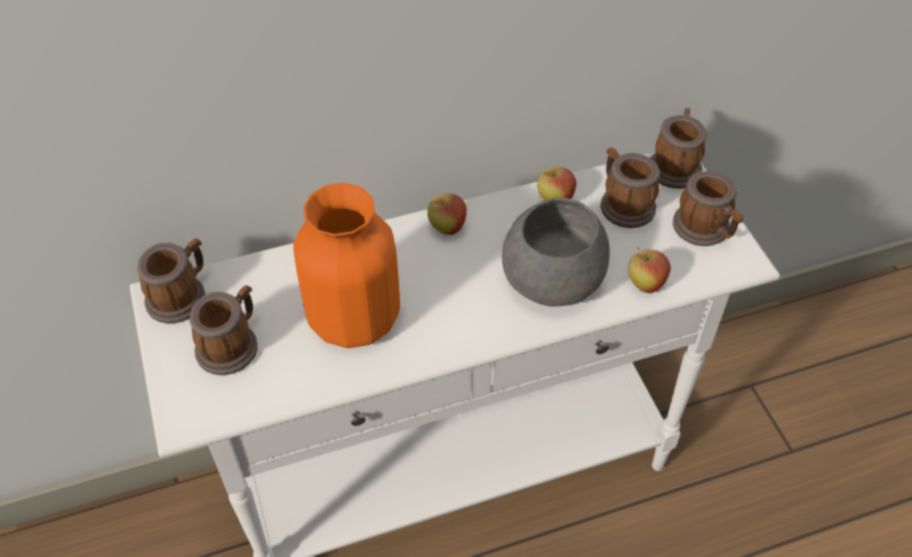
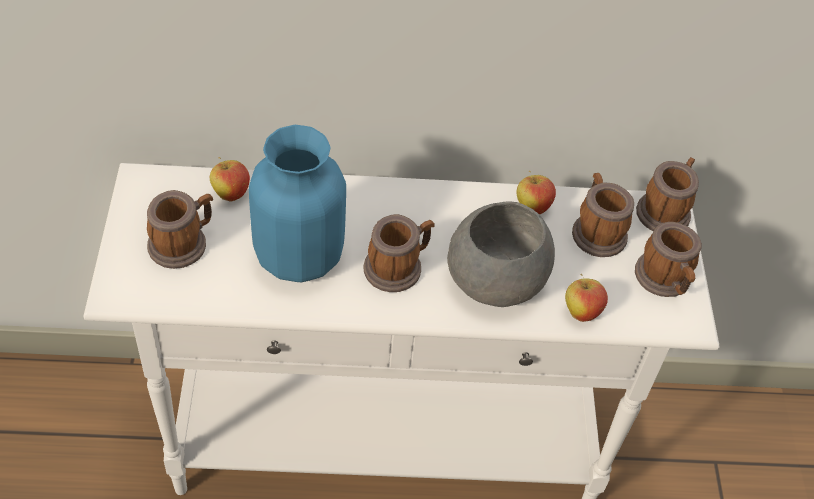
camera: 15 degrees right, 0 degrees up
mug [137,239,205,324] -> mug moved to [363,214,435,292]
orange vase [293,183,400,348] -> blue vase [249,125,346,282]
apple [427,193,467,235] -> apple moved to [210,157,250,201]

